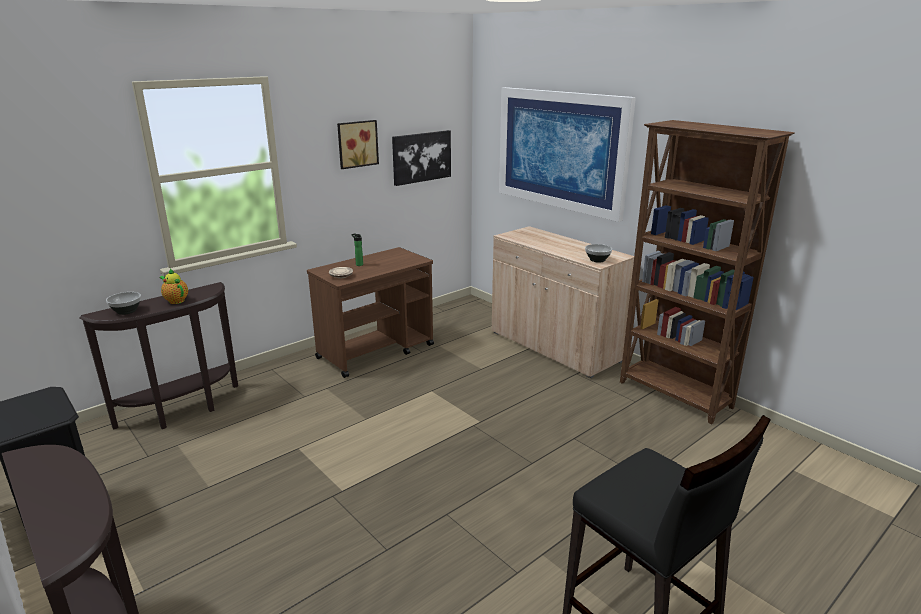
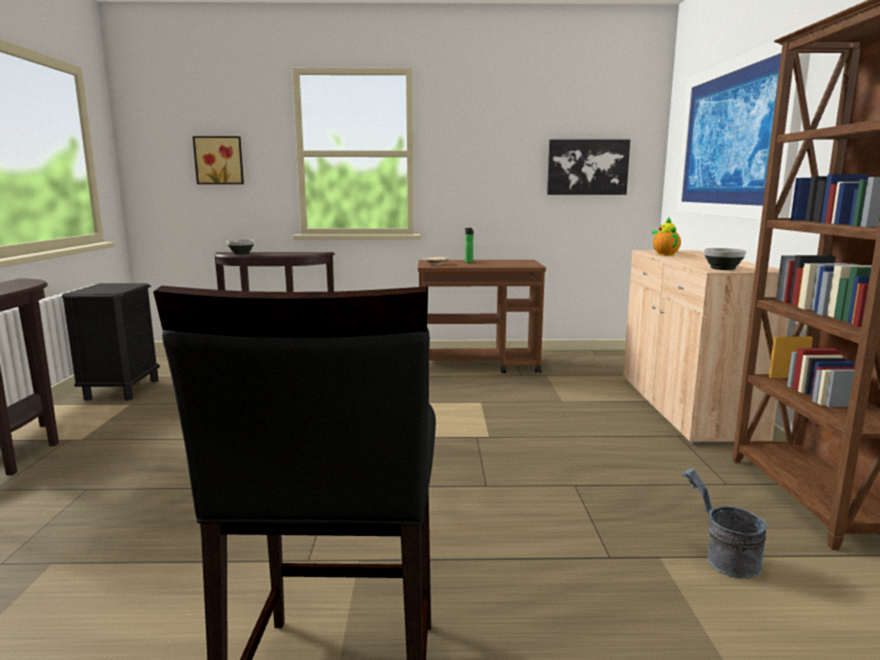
camera: 40 degrees right, 10 degrees down
teapot [159,268,188,304] -> teapot moved to [652,217,681,256]
picture [337,120,379,169] -> picture moved to [193,136,244,184]
none -> grey bucket [681,468,767,579]

